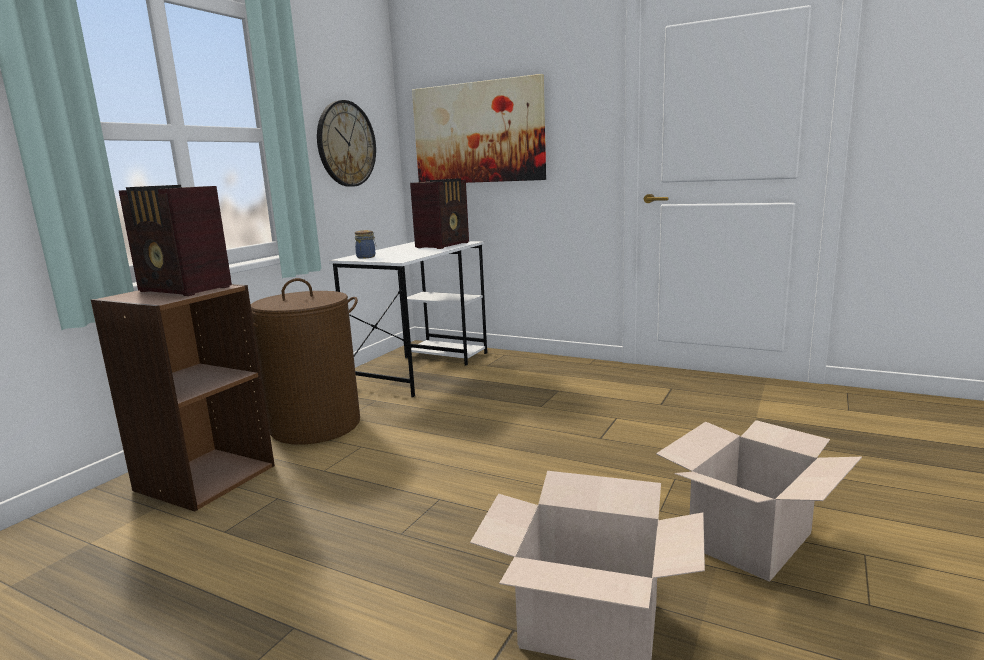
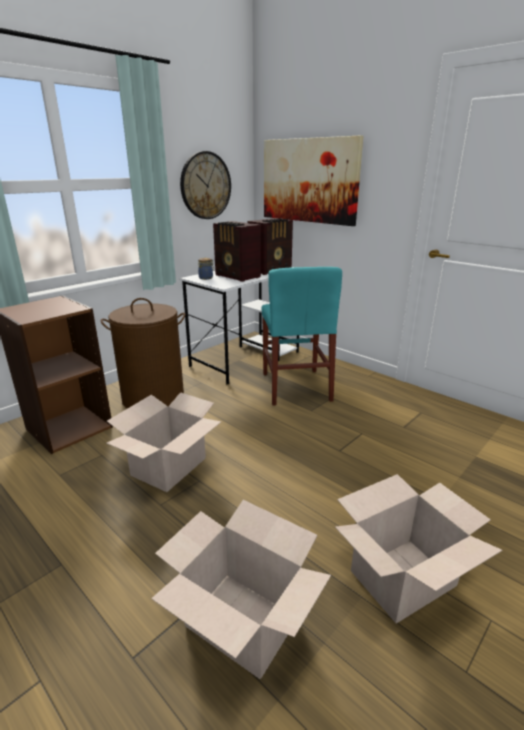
camera: 15 degrees right, 10 degrees up
radio [119,185,232,296] -> radio moved to [213,221,261,282]
none -> cardboard box [107,392,221,492]
none -> turquoise chair [262,267,342,406]

